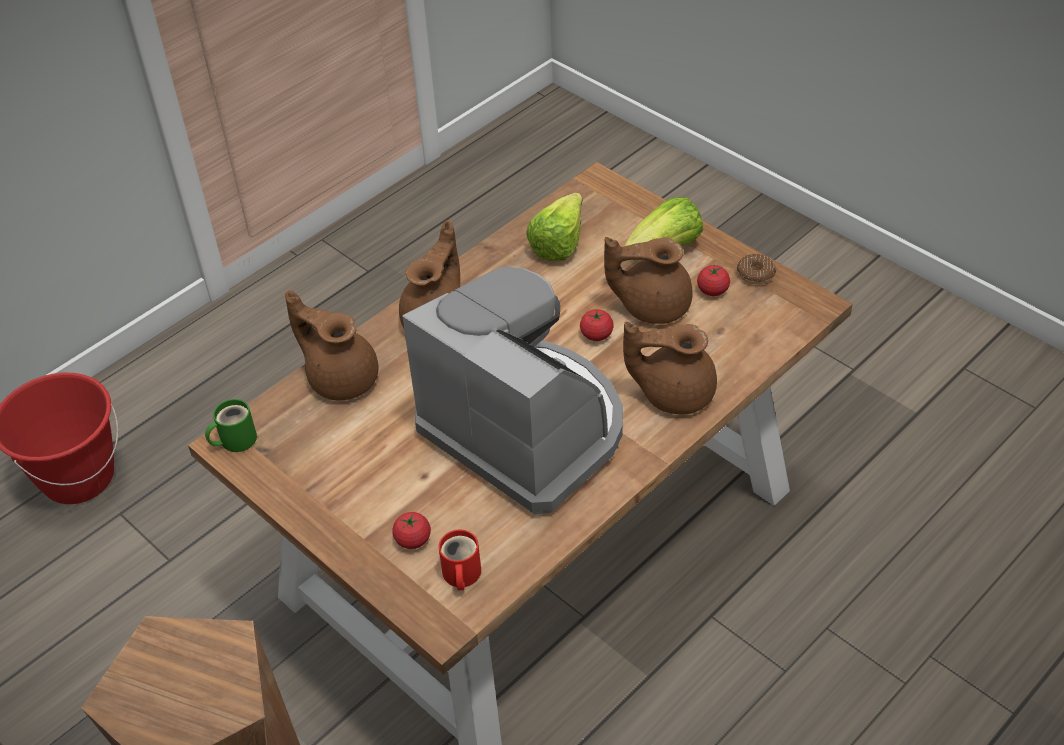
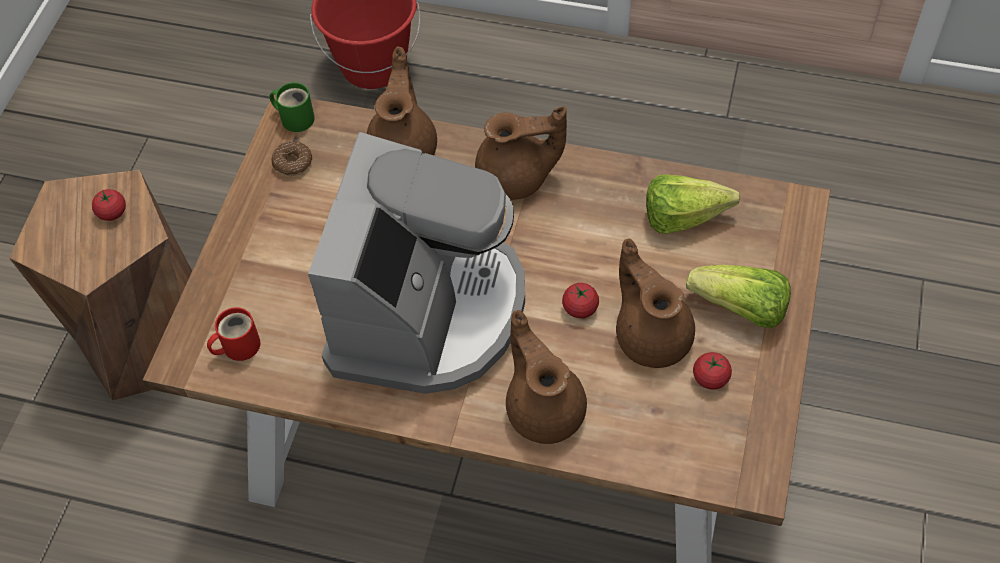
camera: 60 degrees right, 10 degrees up
tomato [392,512,431,549] -> tomato moved to [92,189,126,221]
donut [737,254,776,284] -> donut moved to [271,141,312,176]

